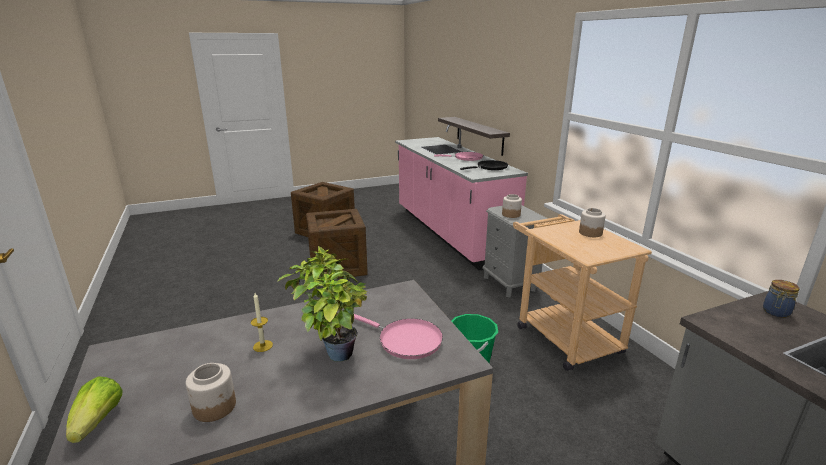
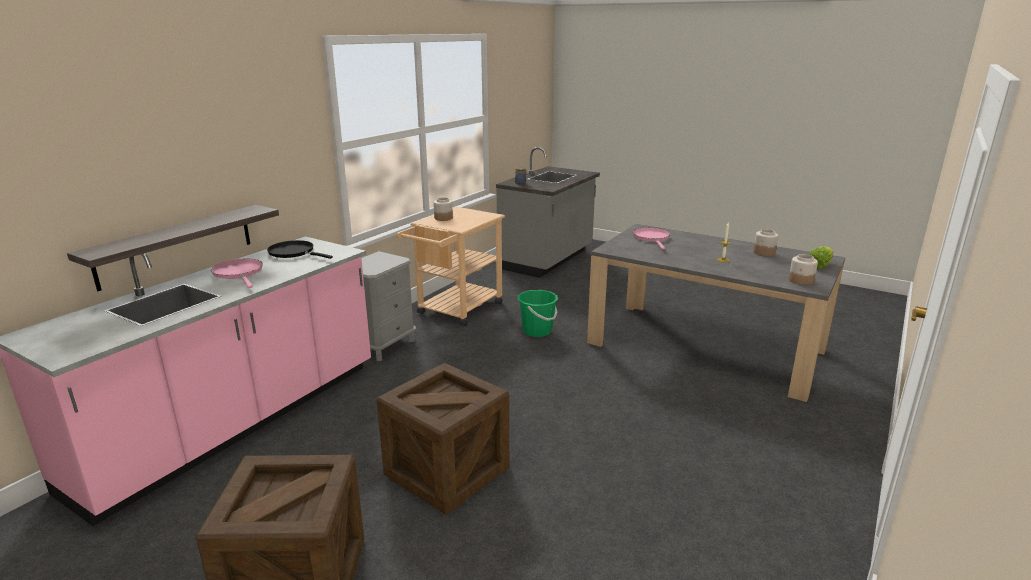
camera: 125 degrees left, 0 degrees up
potted plant [278,246,367,362] -> none
jar [502,194,522,218] -> jar moved to [789,254,818,285]

